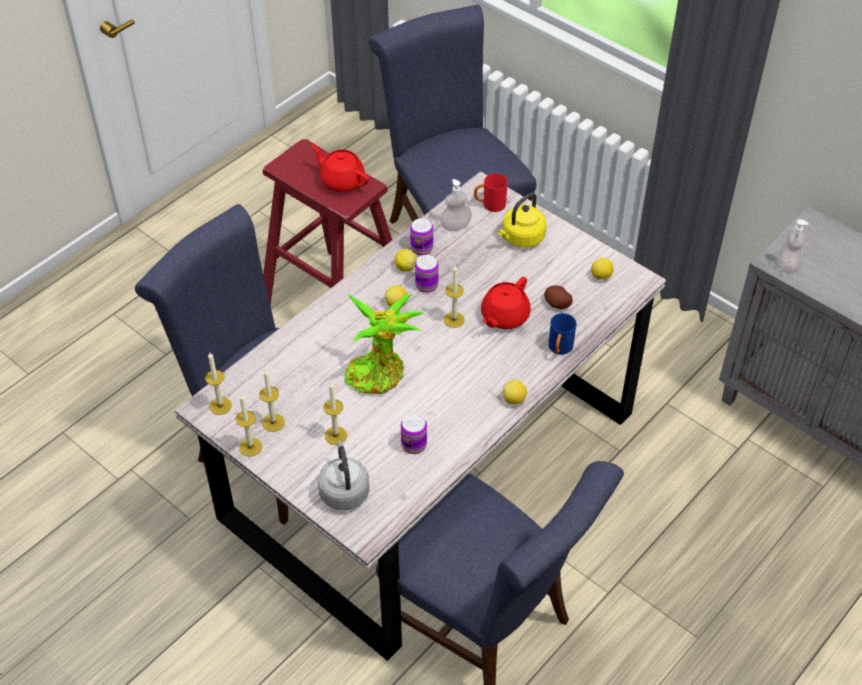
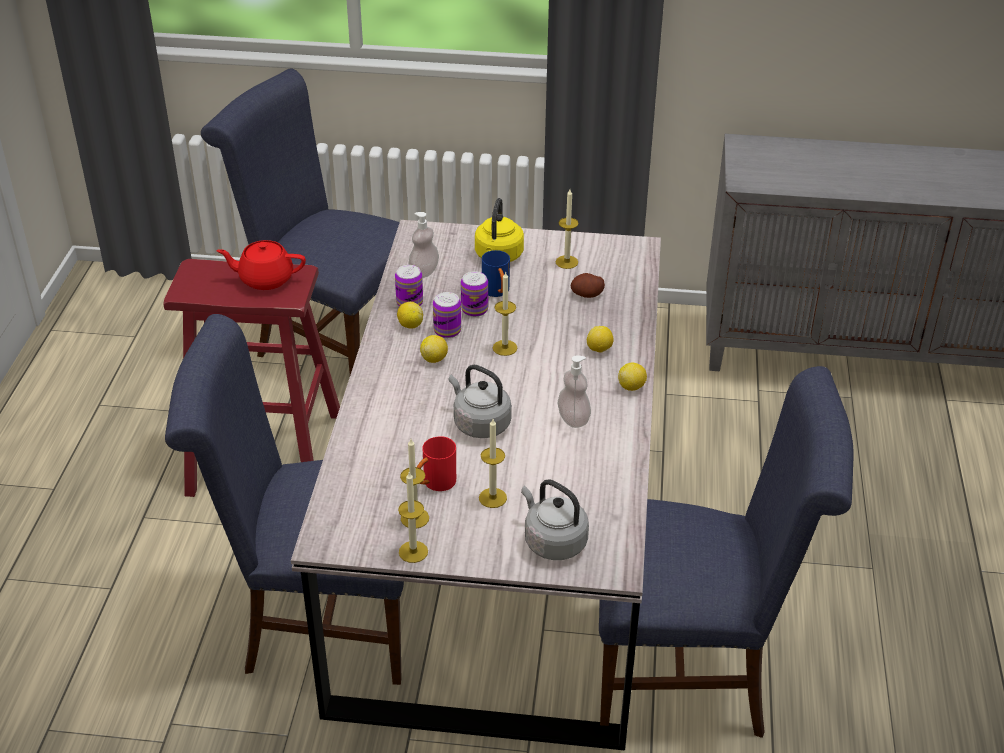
camera: 35 degrees left, 10 degrees down
candle [205,353,232,415] -> candle moved to [555,189,579,269]
potted plant [344,294,424,394] -> grey kettle [449,365,512,438]
can [401,414,427,454] -> can moved to [461,271,488,317]
red mug [474,173,508,212] -> red mug moved to [417,436,456,491]
red teapot [481,277,531,329] -> none
blue mug [548,313,577,355] -> blue mug moved to [482,250,510,297]
lemon [591,258,614,280] -> lemon moved to [587,326,614,352]
soap dispenser [778,219,809,273] -> soap dispenser moved to [558,355,591,428]

